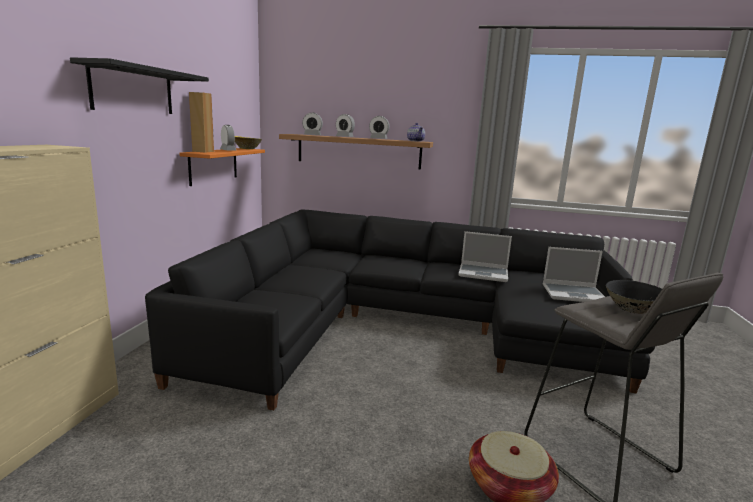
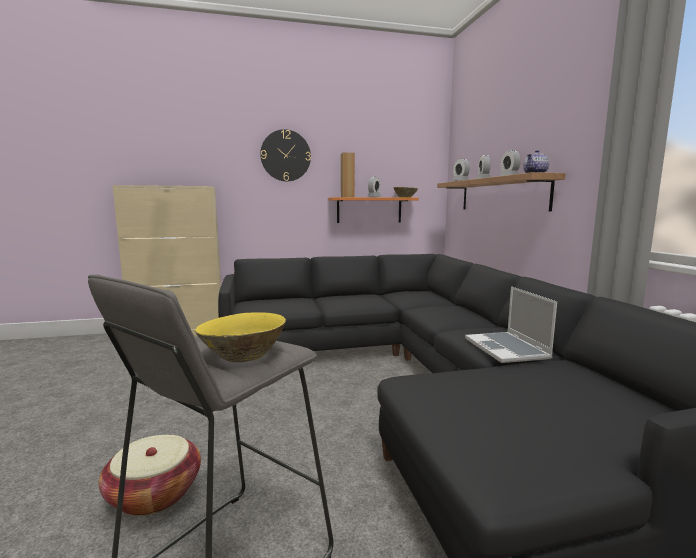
camera: 65 degrees right, 5 degrees down
black shelf [70,57,209,114] -> wall clock [260,129,311,182]
laptop [543,247,605,302] -> none
black bowl [606,280,662,314] -> yellow bowl [195,312,286,363]

